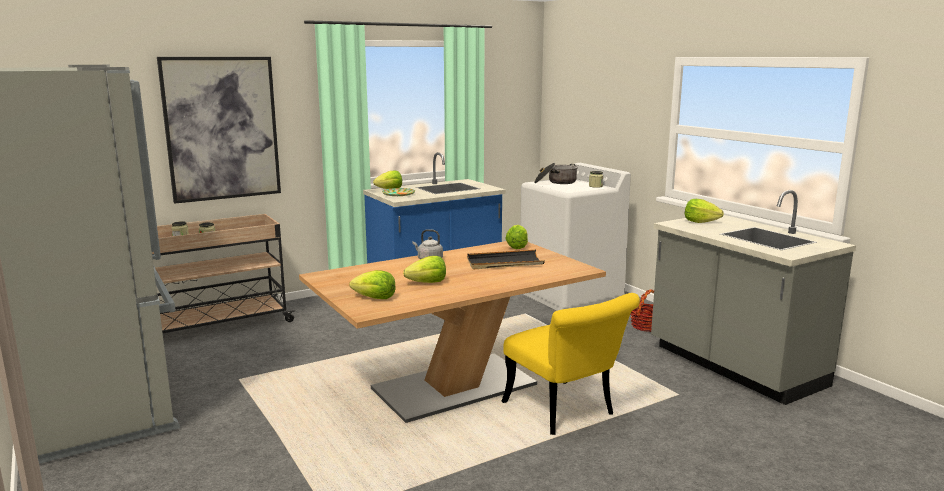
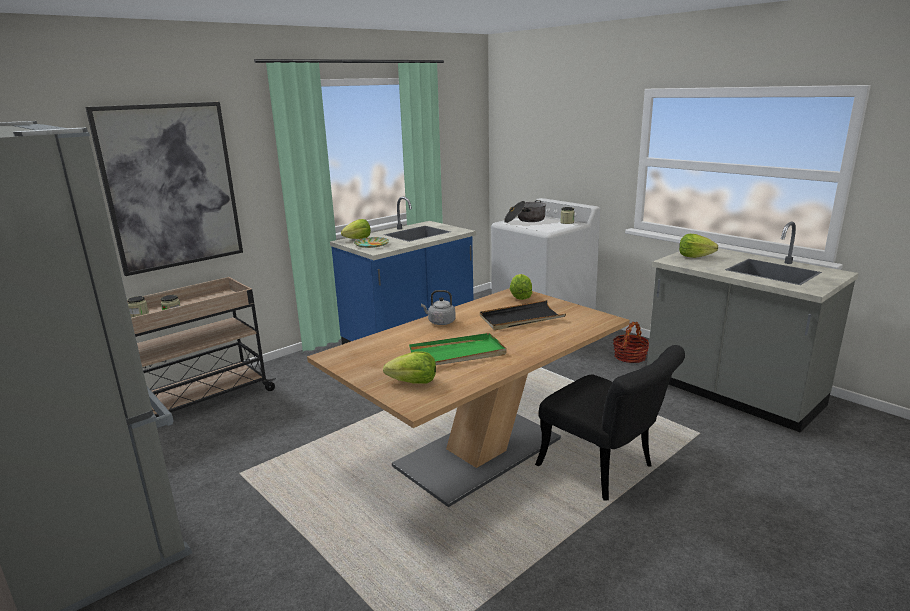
camera: 10 degrees left, 5 degrees up
lettuce [403,256,446,283] -> green tray [409,333,507,365]
yellow chair [501,293,640,435] -> black chair [535,345,685,501]

